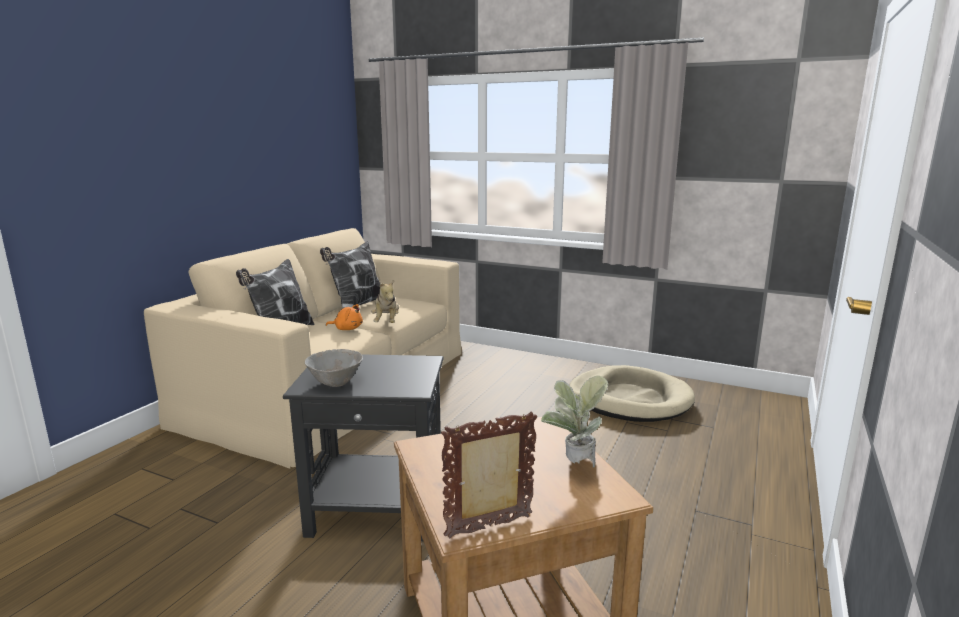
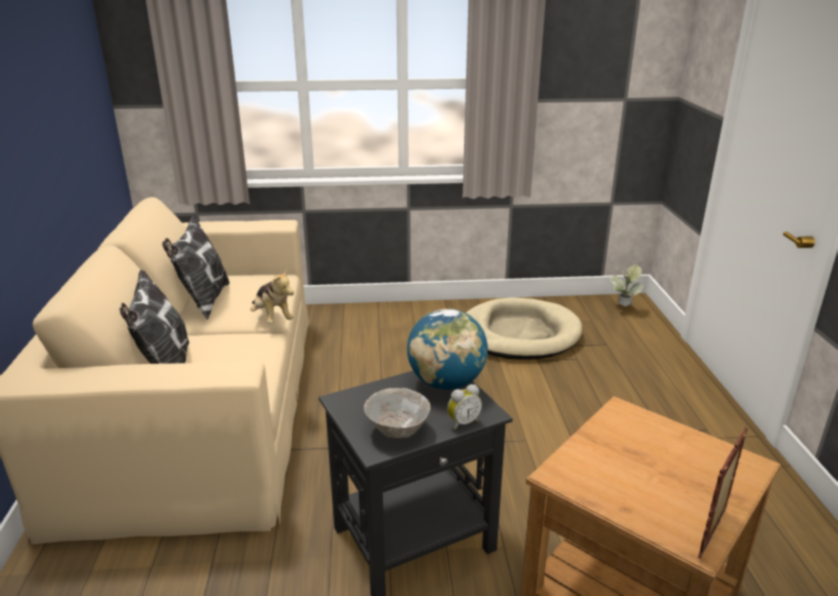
camera: 30 degrees left, 10 degrees up
orange plush toy [326,304,363,330] -> none
potted plant [541,376,608,468] -> potted plant moved to [610,264,643,307]
none -> globe [407,309,488,390]
none -> alarm clock [447,384,482,430]

